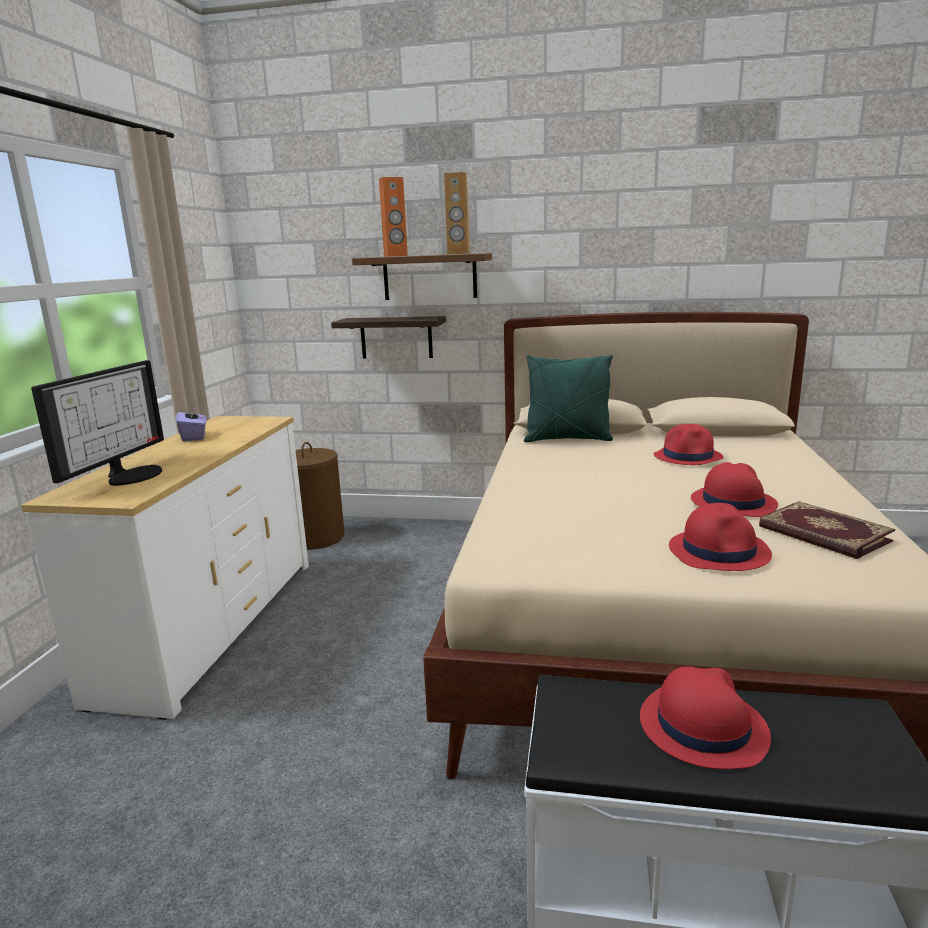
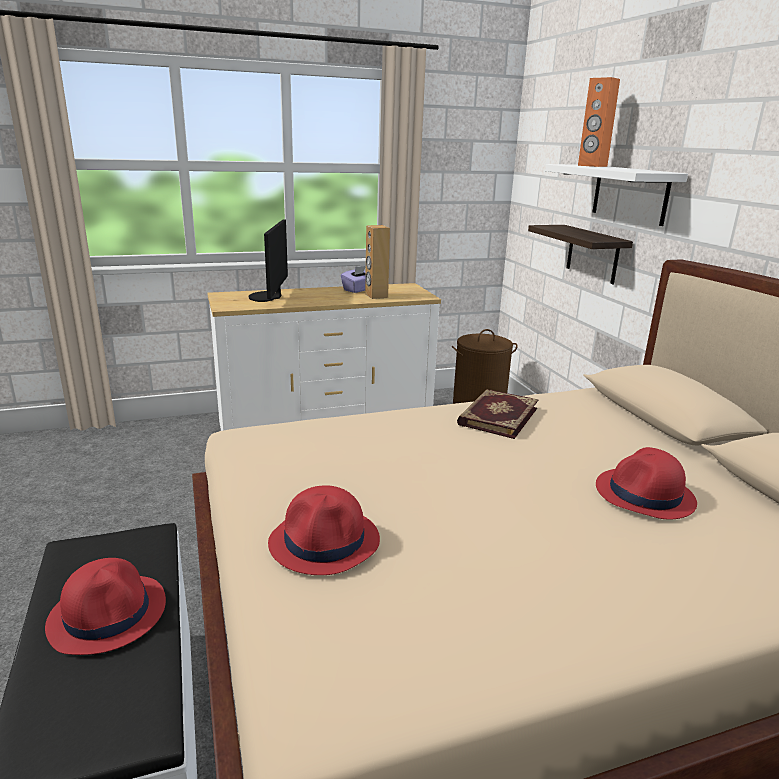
camera: 60 degrees right, 5 degrees up
monitor [31,360,164,486] -> monitor turned 105 degrees clockwise [249,220,288,302]
brown shelf [352,253,492,300] -> white shelf [545,164,688,226]
brown speaker [444,172,470,254] -> brown speaker moved to [365,225,390,299]
green pillow [524,355,613,442] -> none
red hat [691,462,778,517] -> none
book [759,501,895,559] -> book moved to [457,389,538,439]

